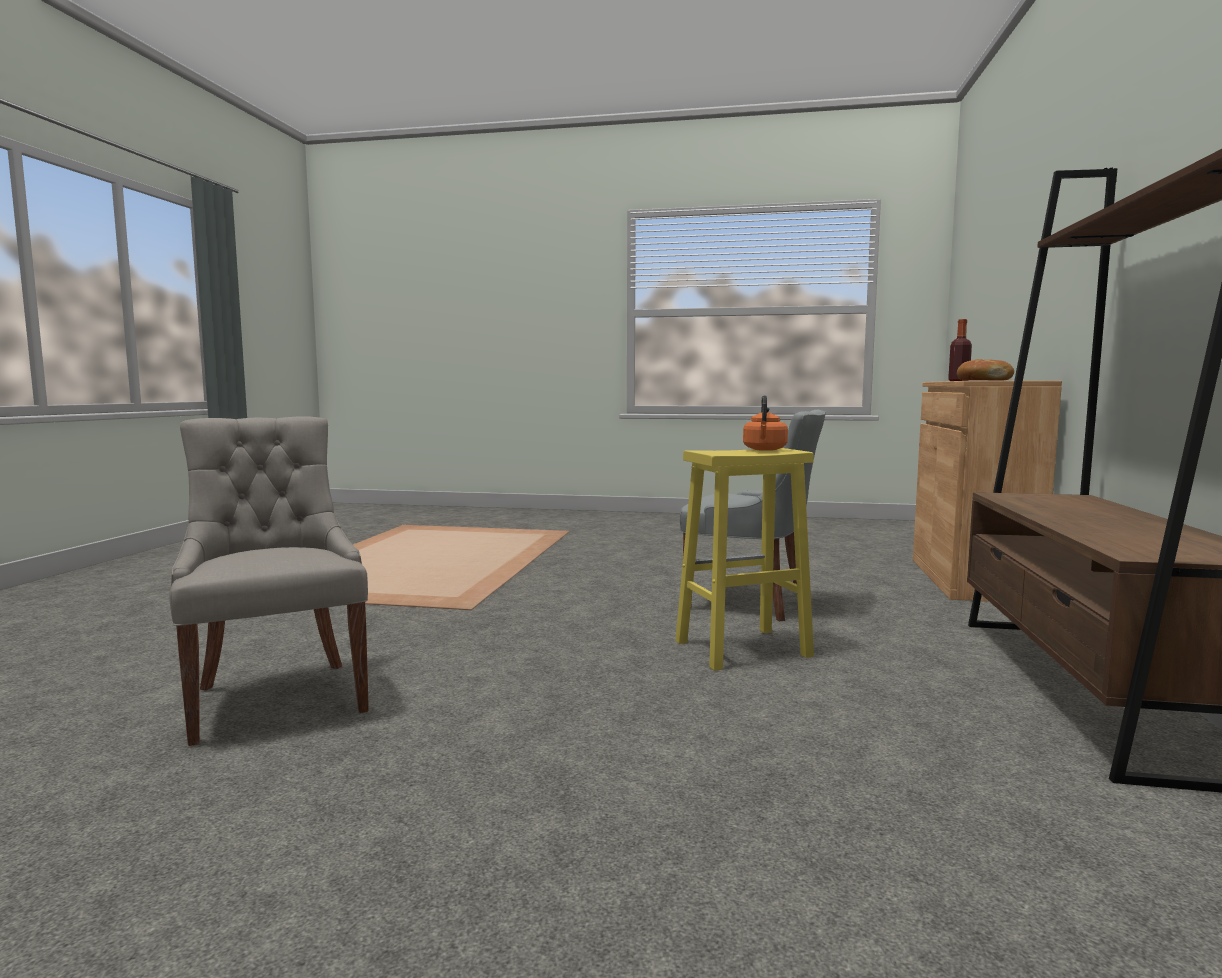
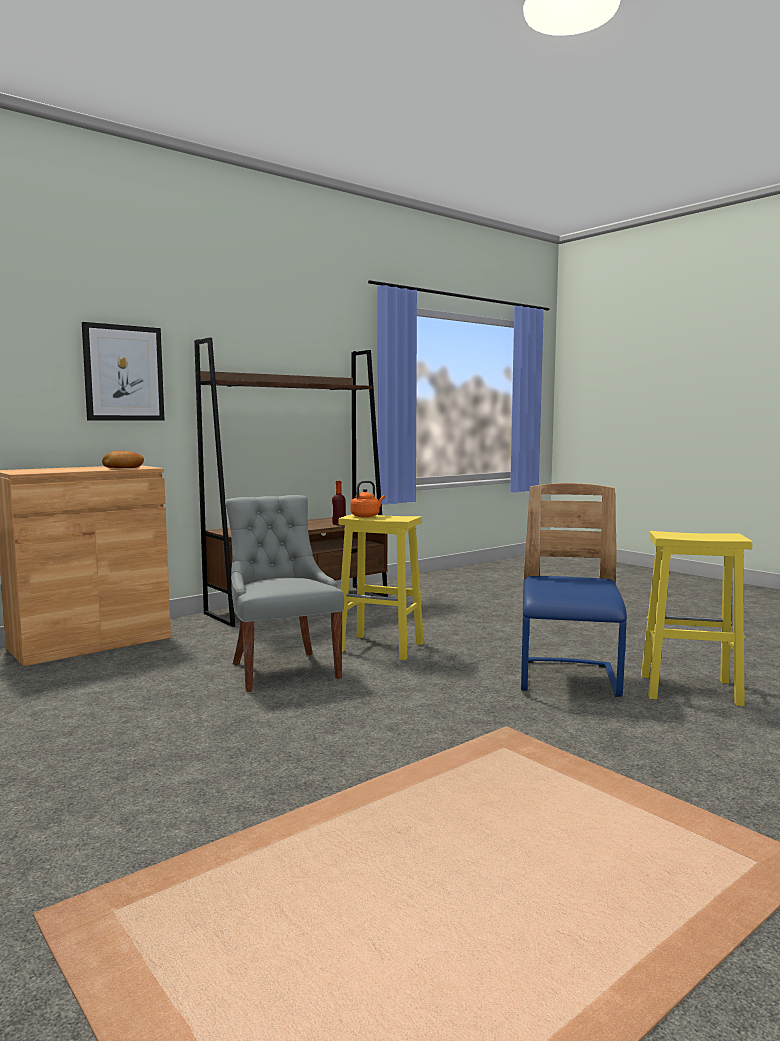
camera: 140 degrees left, 0 degrees up
grey chair [169,416,369,746] -> yellow stool [641,531,752,706]
bottle [948,319,972,381] -> bottle moved to [332,481,346,525]
none -> picture [82,322,164,420]
none -> blue chair [521,483,627,697]

